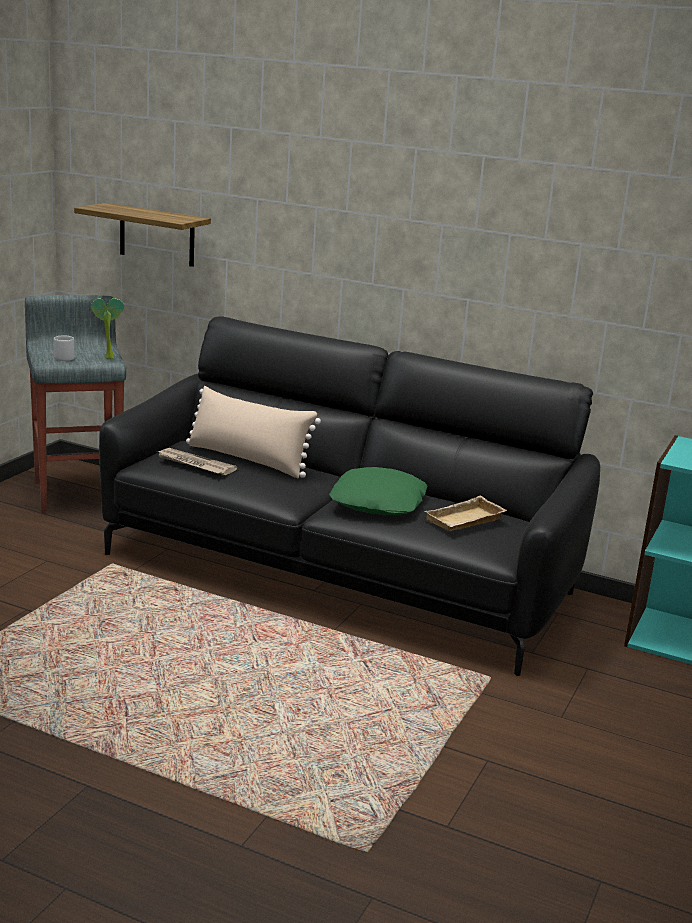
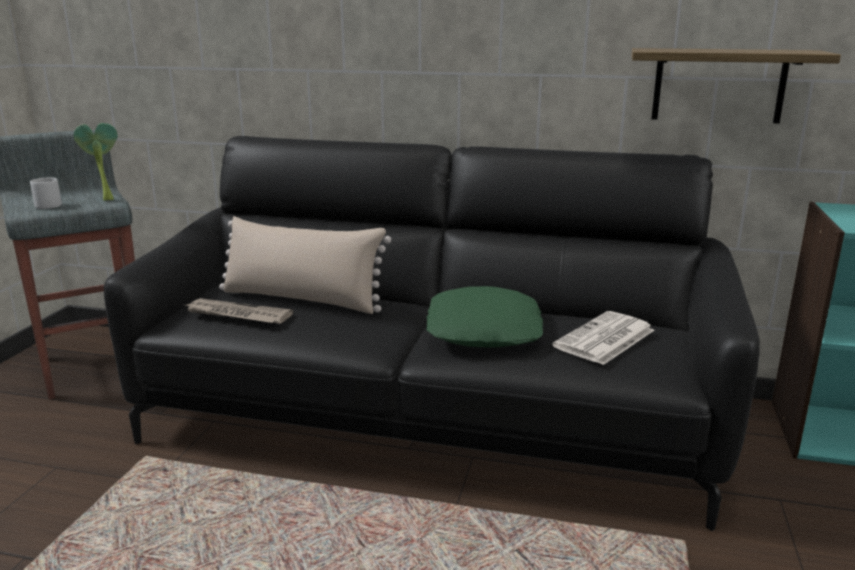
camera: 10 degrees left, 0 degrees up
shelf [74,203,211,267] -> shelf moved to [631,48,841,124]
beige tray [424,496,507,531] -> newspaper [552,311,654,365]

